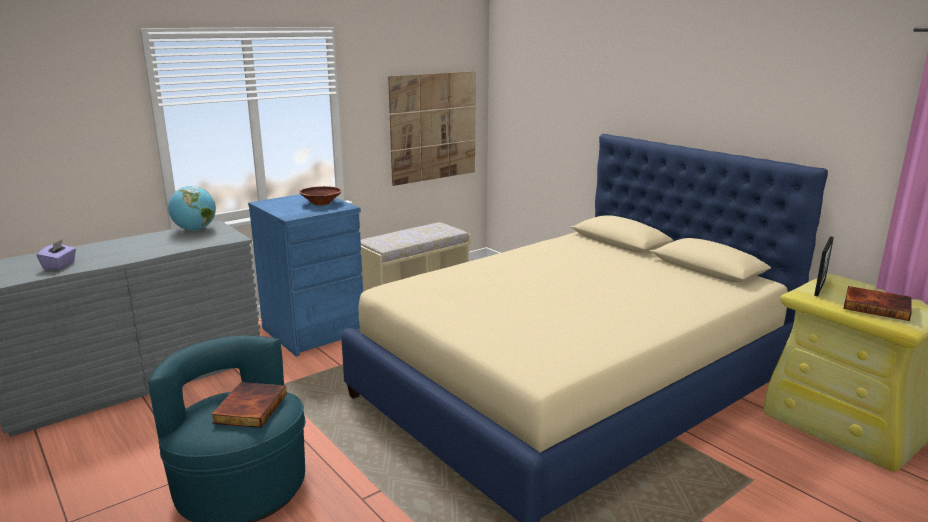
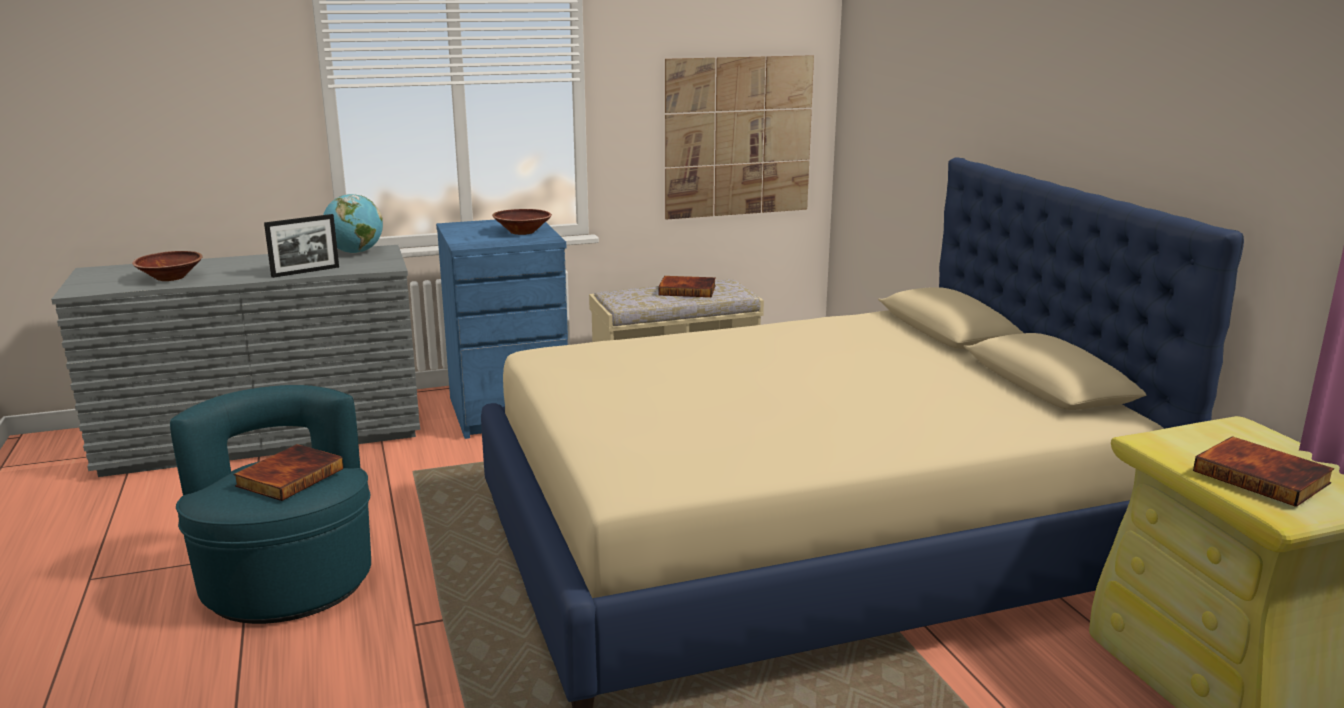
camera: 20 degrees right, 0 degrees up
purple tissue box [37,239,76,270] -> brown bowl [132,251,203,281]
picture frame [814,236,834,296] -> picture frame moved to [264,214,339,278]
none -> book [658,276,716,297]

